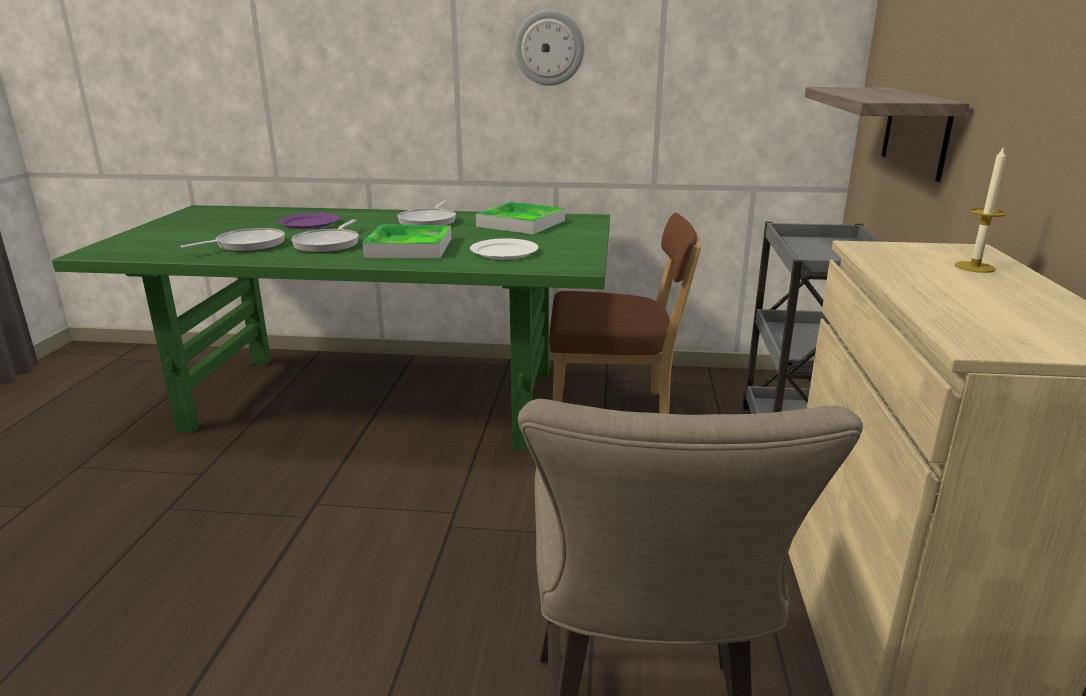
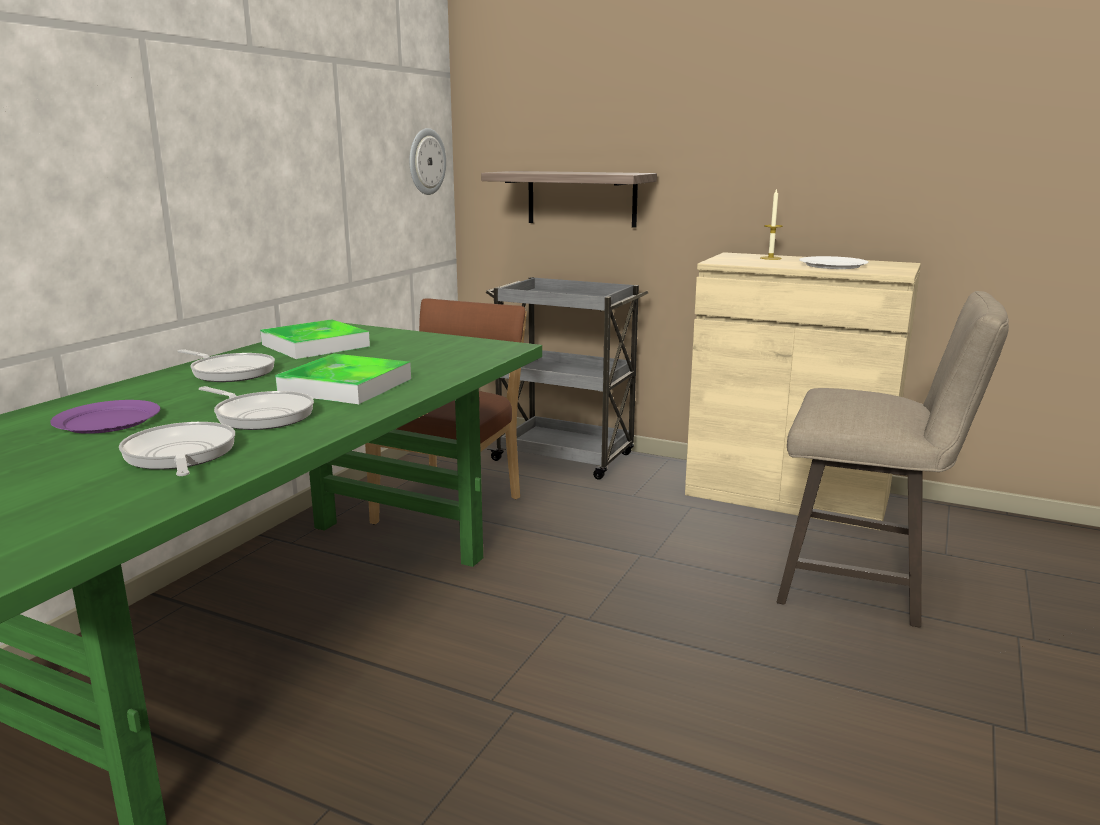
camera: 70 degrees left, 5 degrees down
white plate [470,238,539,259] -> white plate moved to [799,256,868,269]
wall clock [514,10,584,86] -> wall clock moved to [409,128,446,195]

